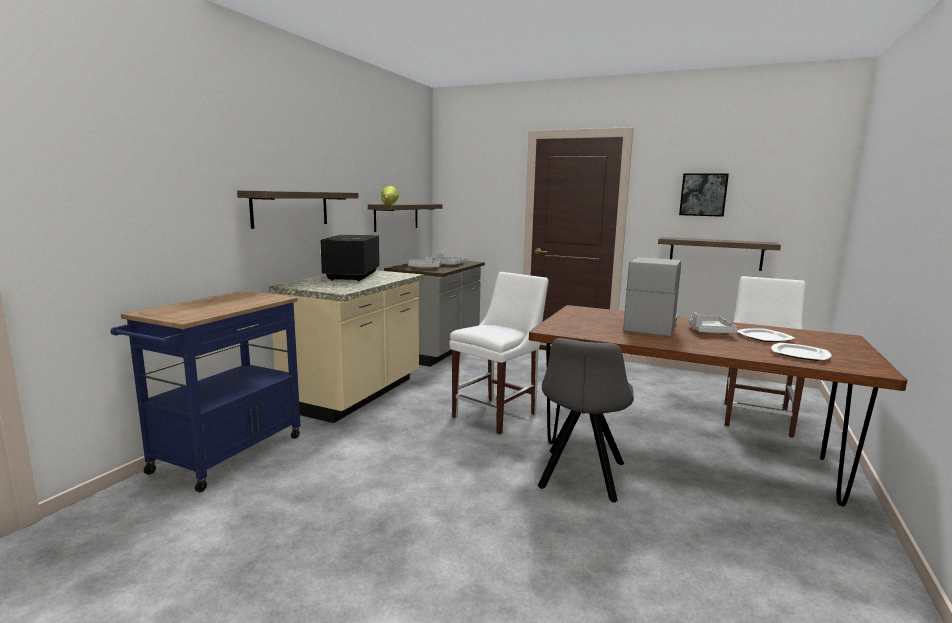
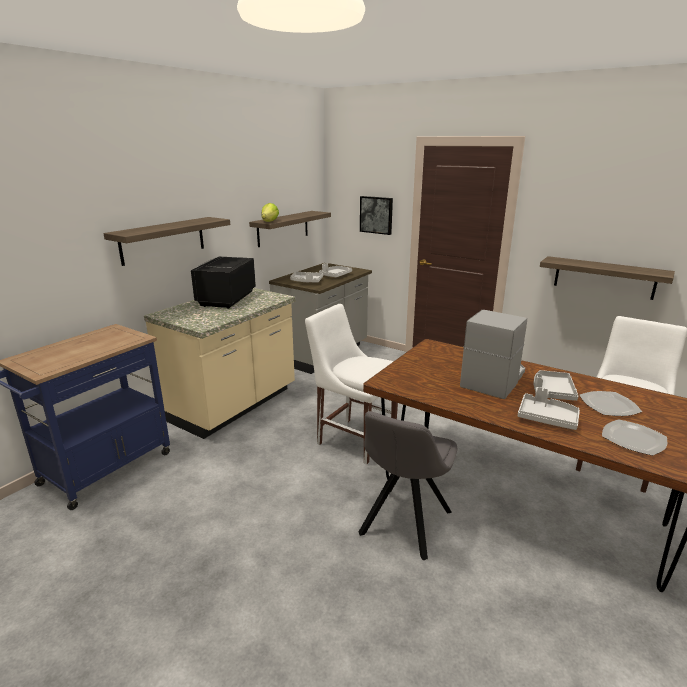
camera: 10 degrees right, 10 degrees up
white chair [449,272,548,434] -> white chair turned 105 degrees counterclockwise [305,304,398,464]
picture [679,173,729,217] -> picture moved to [360,196,393,235]
none -> grey tray [518,387,580,430]

